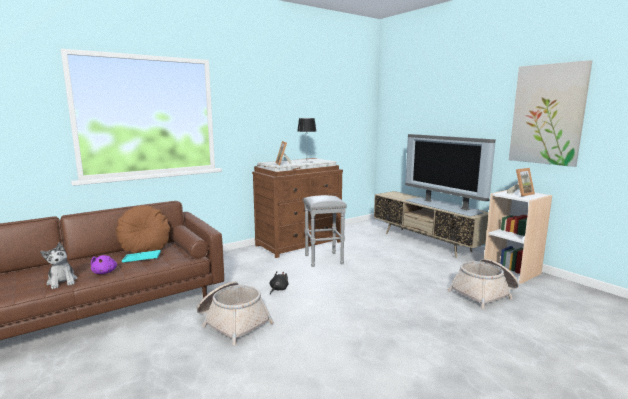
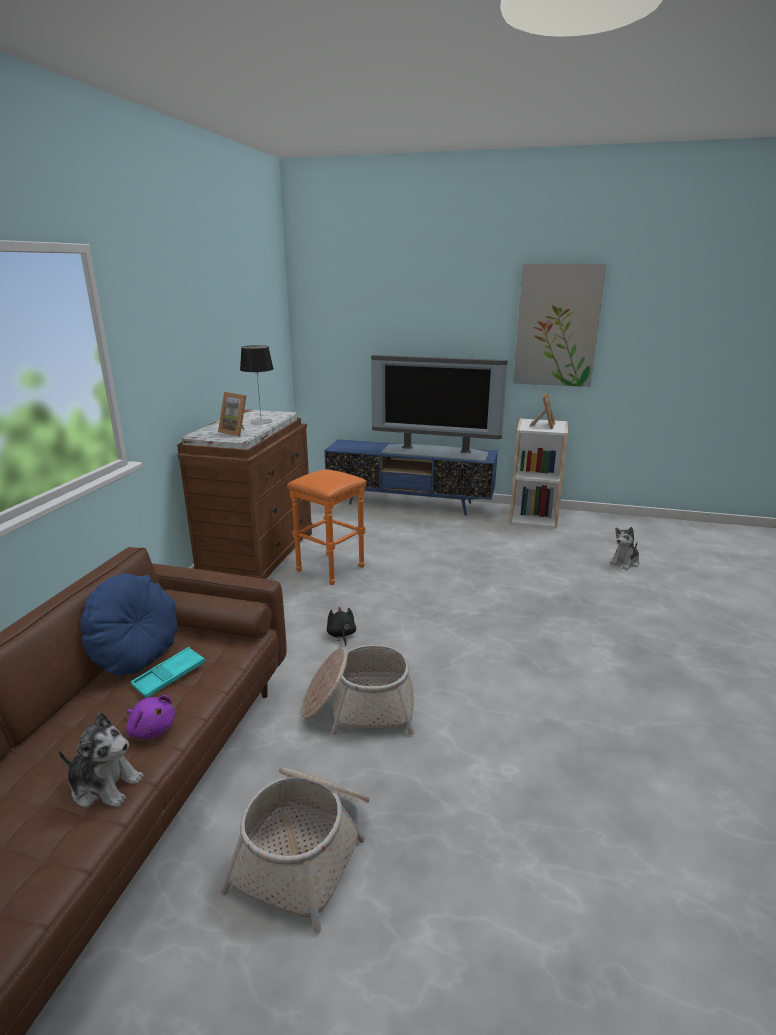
camera: 40 degrees left, 10 degrees up
brown pillow [116,205,171,254] -> blue pillow [80,574,177,676]
grey stool [303,195,347,267] -> orange stool [287,469,367,585]
beige tv stand [374,191,489,258] -> blue tv stand [324,439,498,516]
basket [447,259,519,309] -> basket moved to [220,767,369,934]
none -> plush toy [610,527,639,570]

